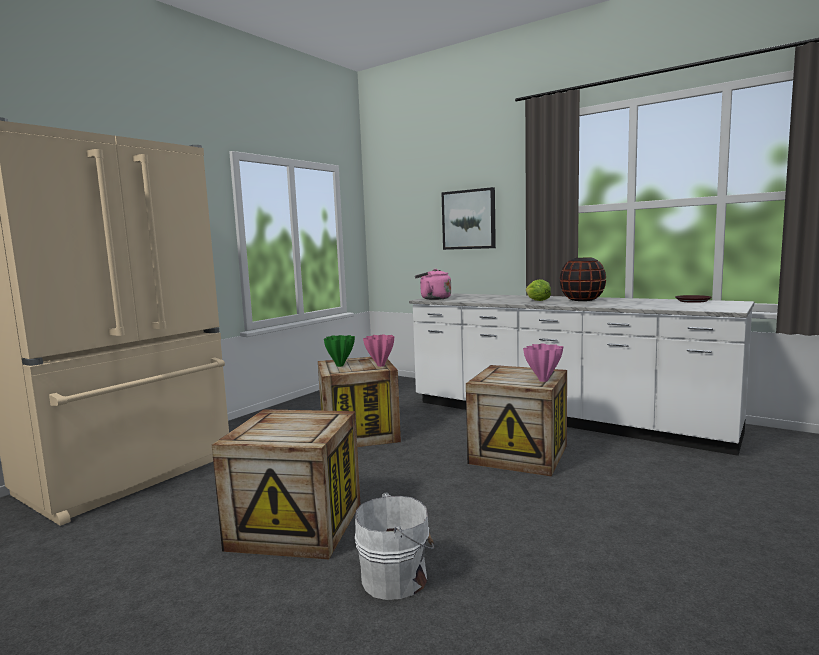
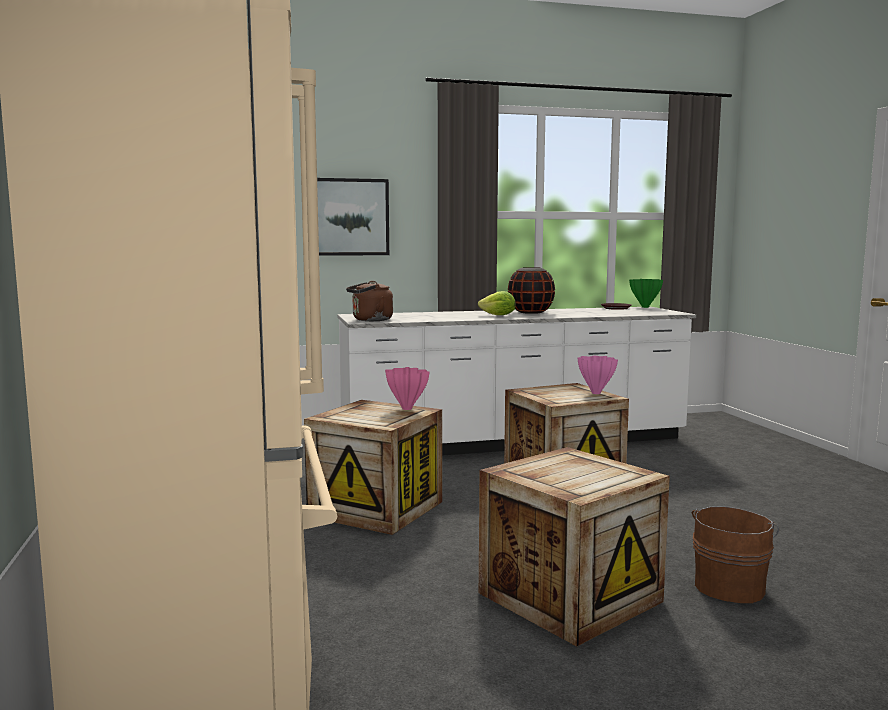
camera: 50 degrees left, 0 degrees up
green vase [324,335,355,367] -> green vase moved to [629,279,663,308]
white bucket [355,492,434,600] -> brown bucket [692,506,779,603]
pink kettle [415,269,451,300] -> brown kettle [346,281,393,321]

